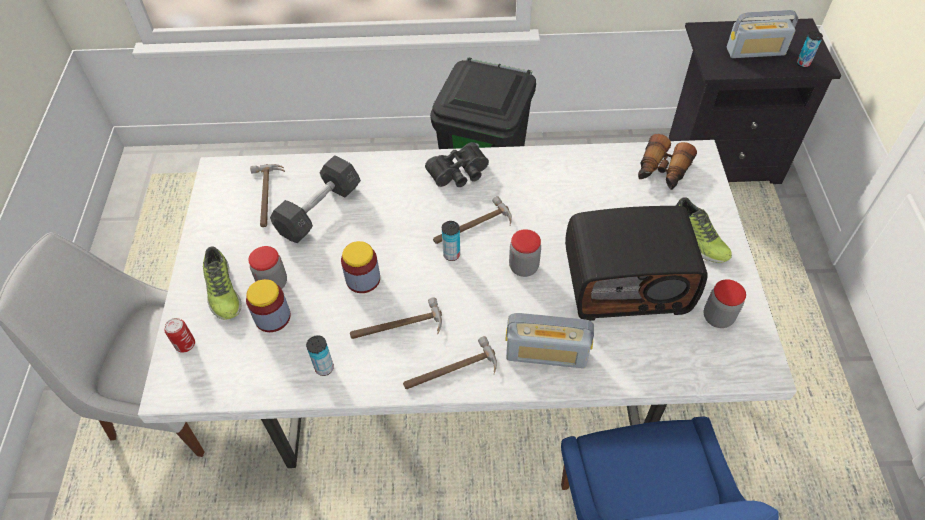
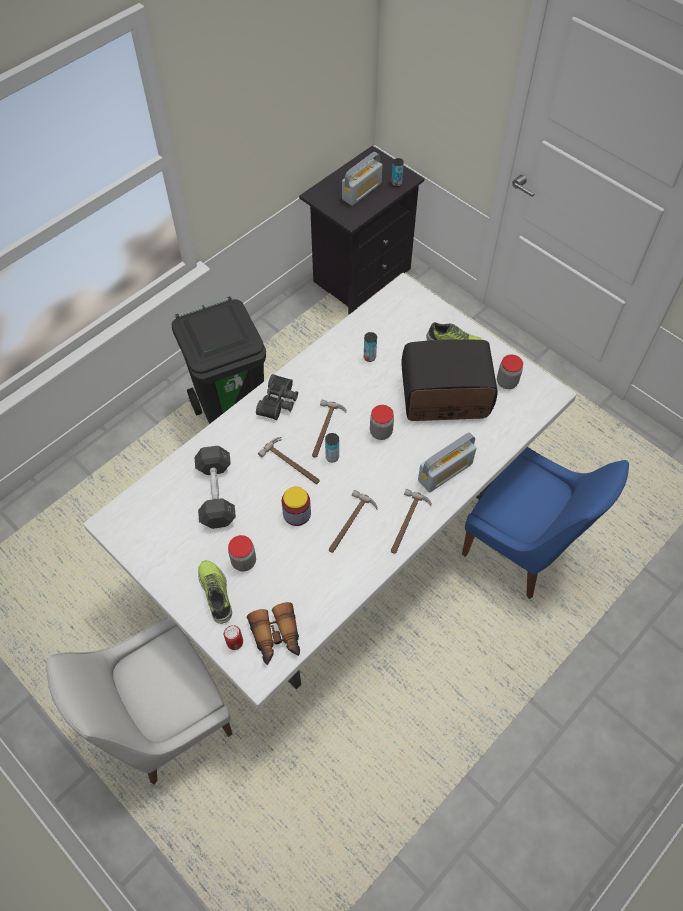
camera: 45 degrees left, 5 degrees up
shoe [203,246,242,320] -> shoe turned 135 degrees counterclockwise [198,560,232,624]
jar [246,279,291,332] -> none
hammer [250,164,285,227] -> hammer moved to [258,437,320,484]
can [306,335,334,376] -> can moved to [364,332,377,362]
radio [565,206,708,321] -> radio turned 135 degrees counterclockwise [402,339,497,421]
binoculars [638,134,697,190] -> binoculars moved to [247,602,300,665]

